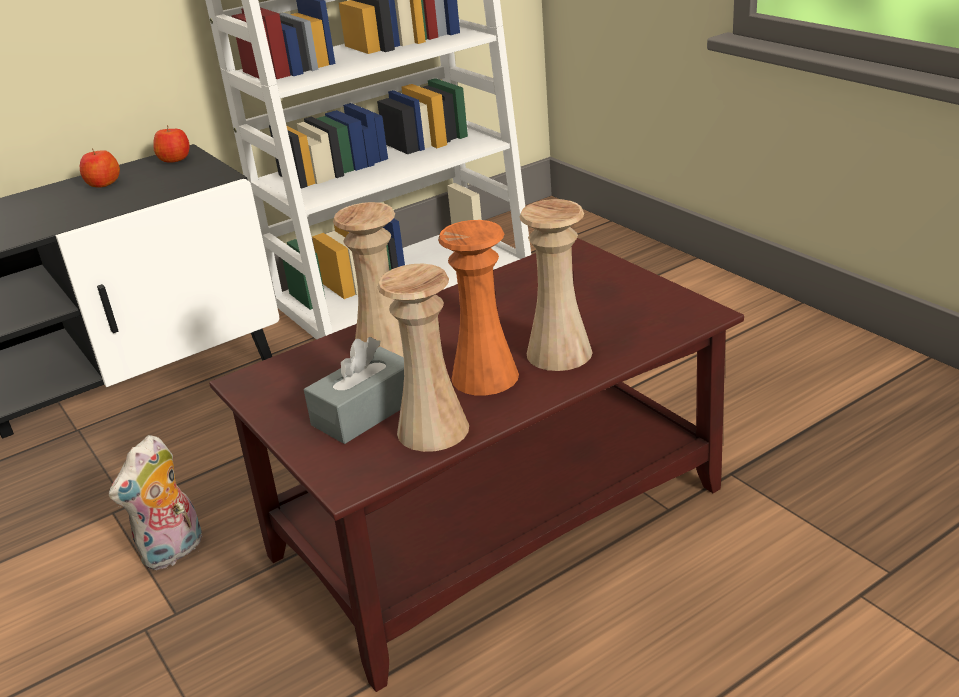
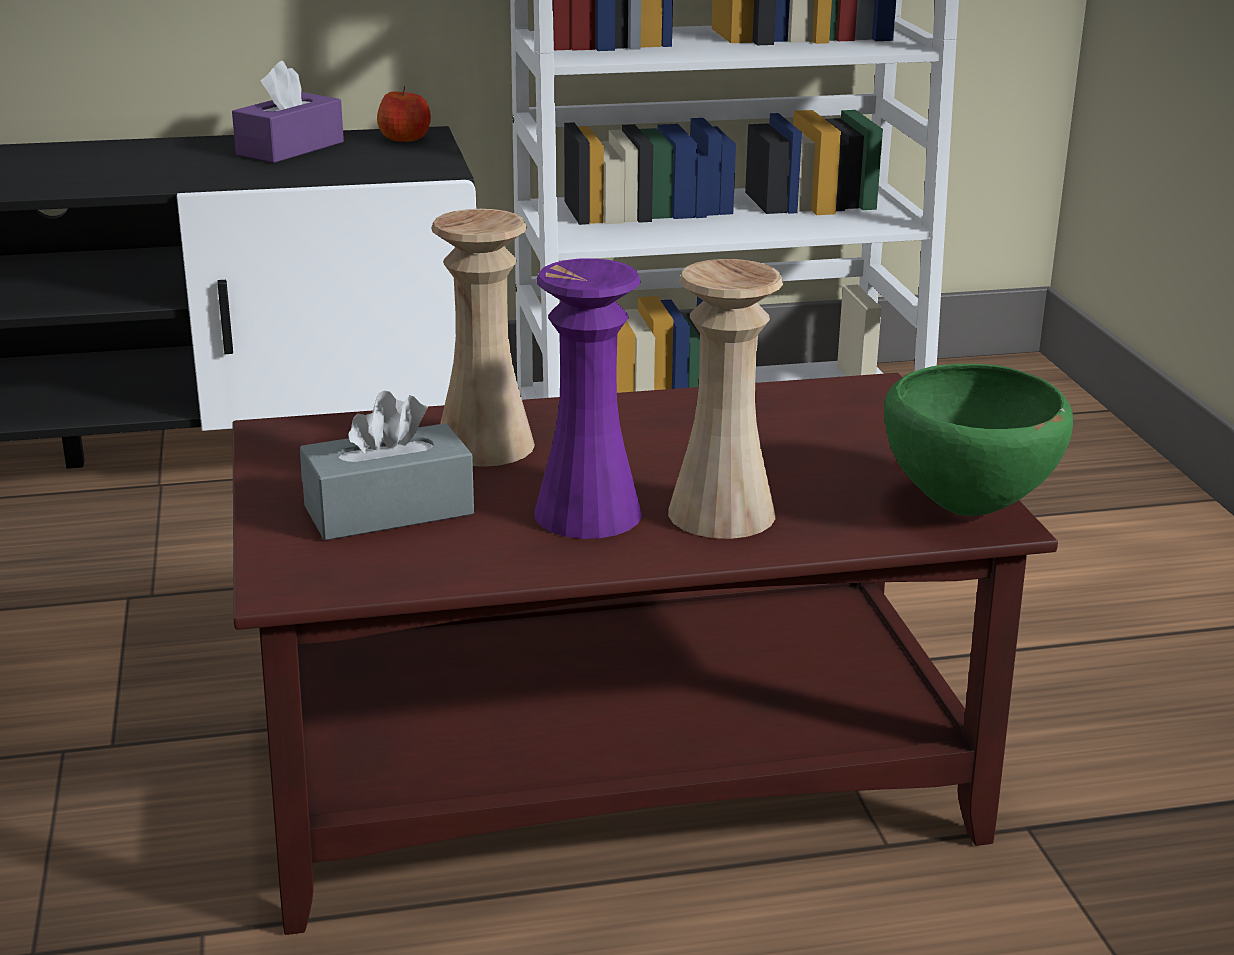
camera: 20 degrees right, 5 degrees down
apple [80,148,120,187] -> purple tissue box [232,61,344,163]
plush toy [109,435,202,570] -> none
beige vase [378,264,469,452] -> none
orange vase [438,220,519,396] -> purple vase [534,258,642,539]
none -> green bowl [884,364,1073,516]

